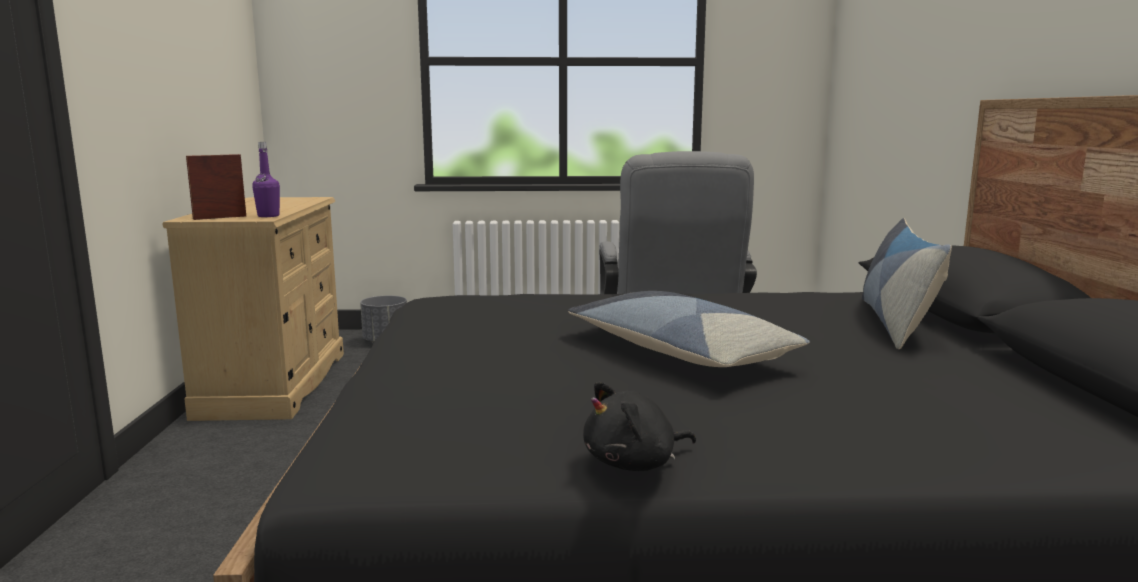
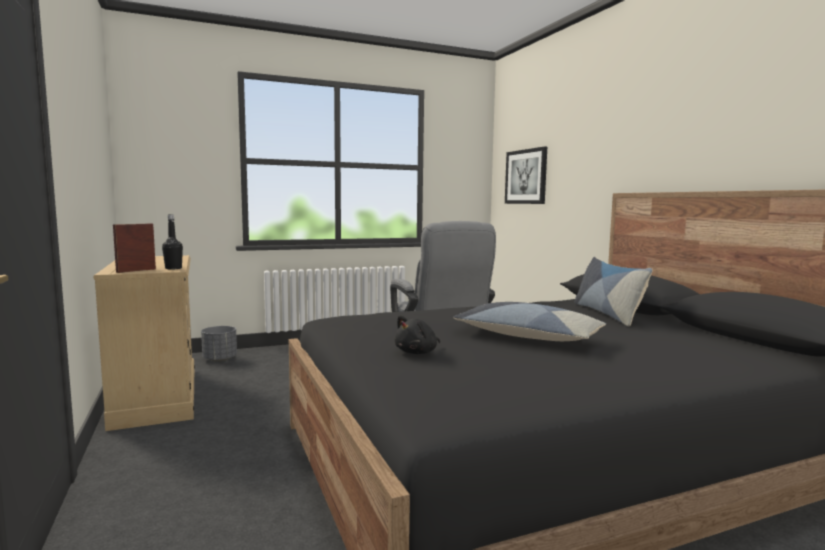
camera: 20 degrees left, 5 degrees down
purple bottle [252,142,280,217] -> black bottle [162,214,183,270]
black plush toy [583,382,696,471] -> black plush toy moved to [395,315,440,354]
none -> picture [505,146,547,204]

